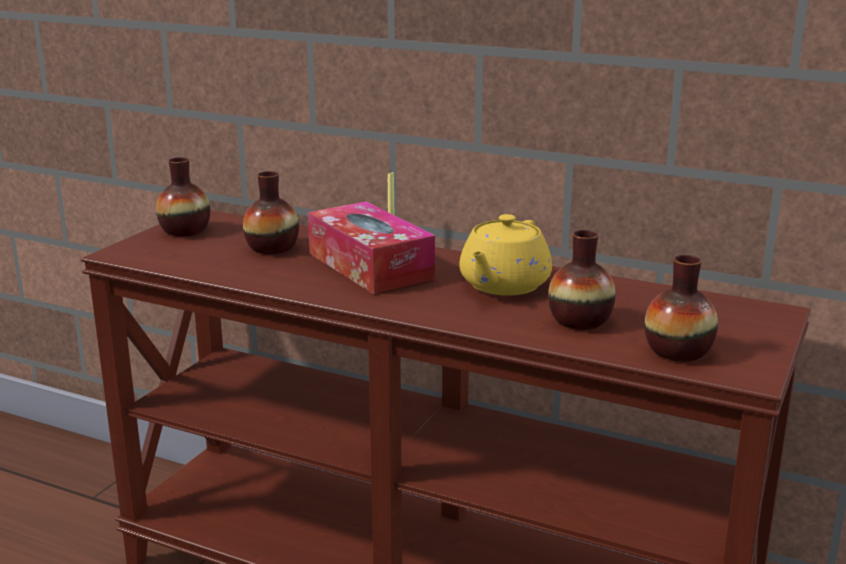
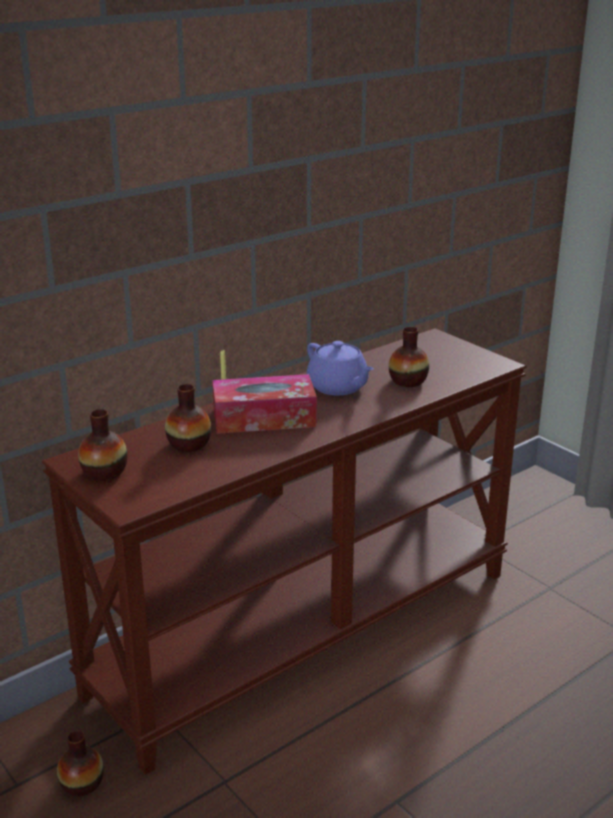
camera: 65 degrees left, 5 degrees up
yellow teapot [459,214,552,296] -> purple teapot [306,341,374,395]
vase [644,255,718,362] -> vase moved to [57,730,104,796]

